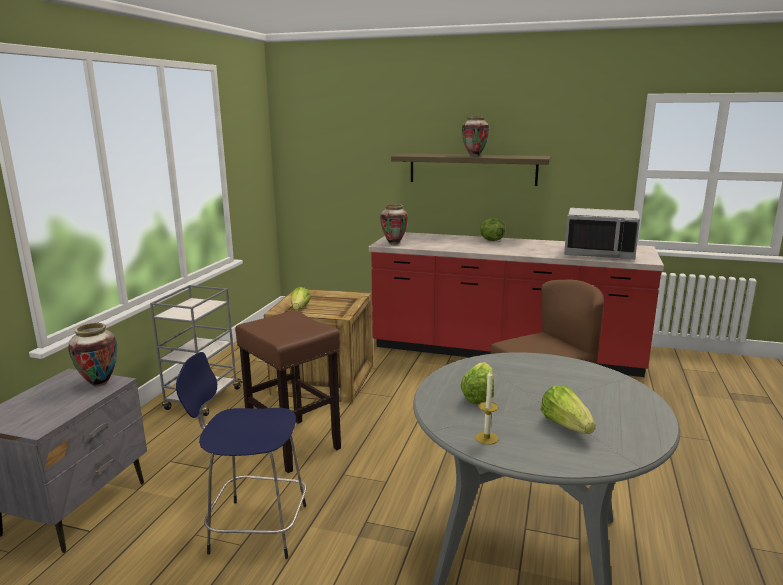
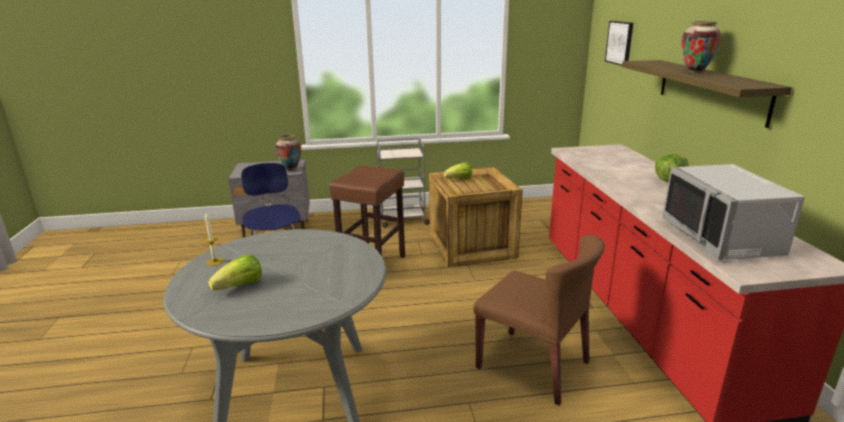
camera: 65 degrees right, 5 degrees up
vase [380,204,408,245] -> none
lettuce [460,362,494,404] -> none
none -> picture [605,21,633,66]

